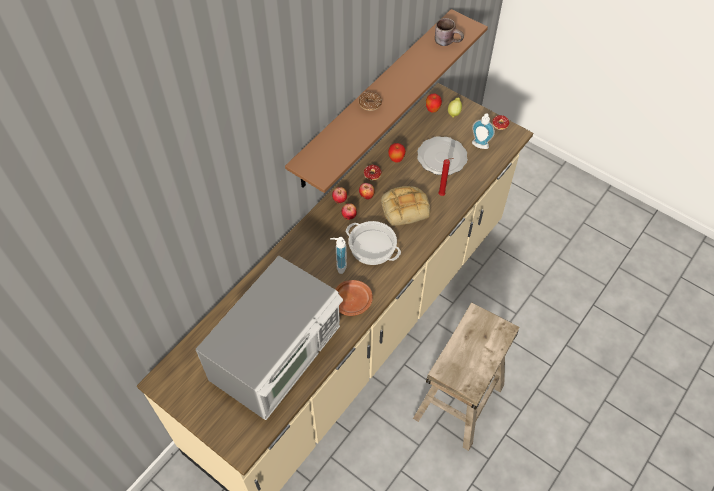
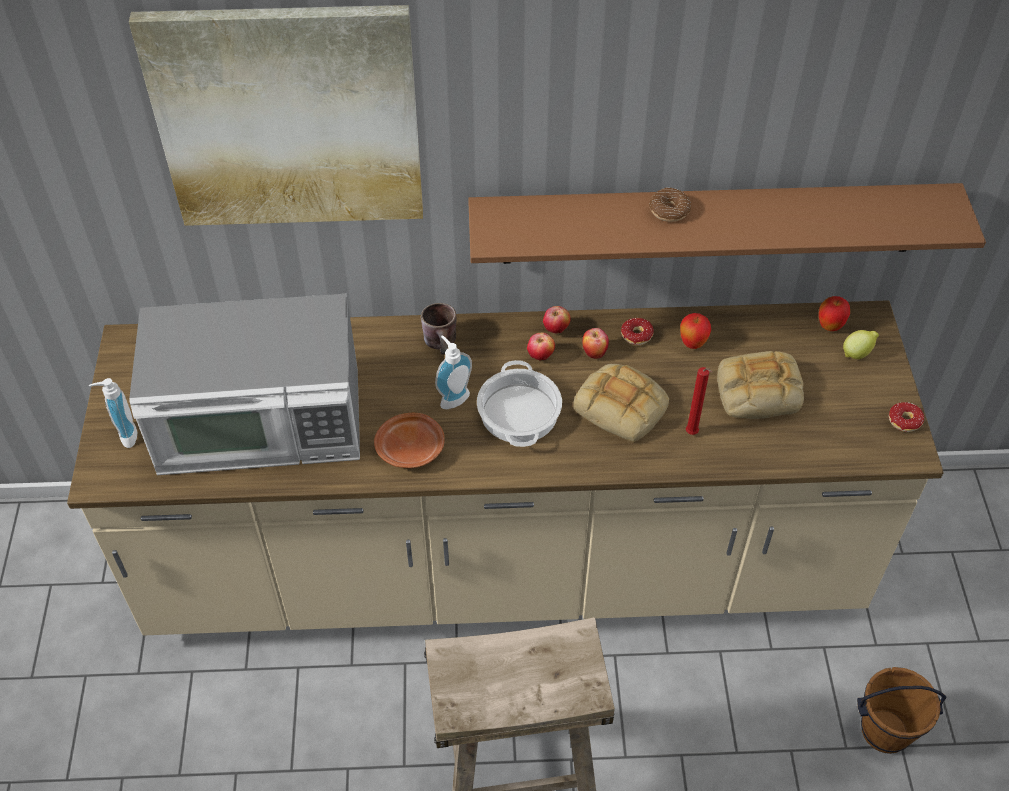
camera: 50 degrees right, 5 degrees down
plate [417,136,468,175] -> bread [717,351,804,419]
brown mug [435,18,464,46] -> brown mug moved to [421,303,456,355]
soap dispenser [472,113,495,149] -> soap dispenser moved to [89,378,138,448]
none -> picture [129,5,423,226]
none -> brown bucket [857,667,947,754]

